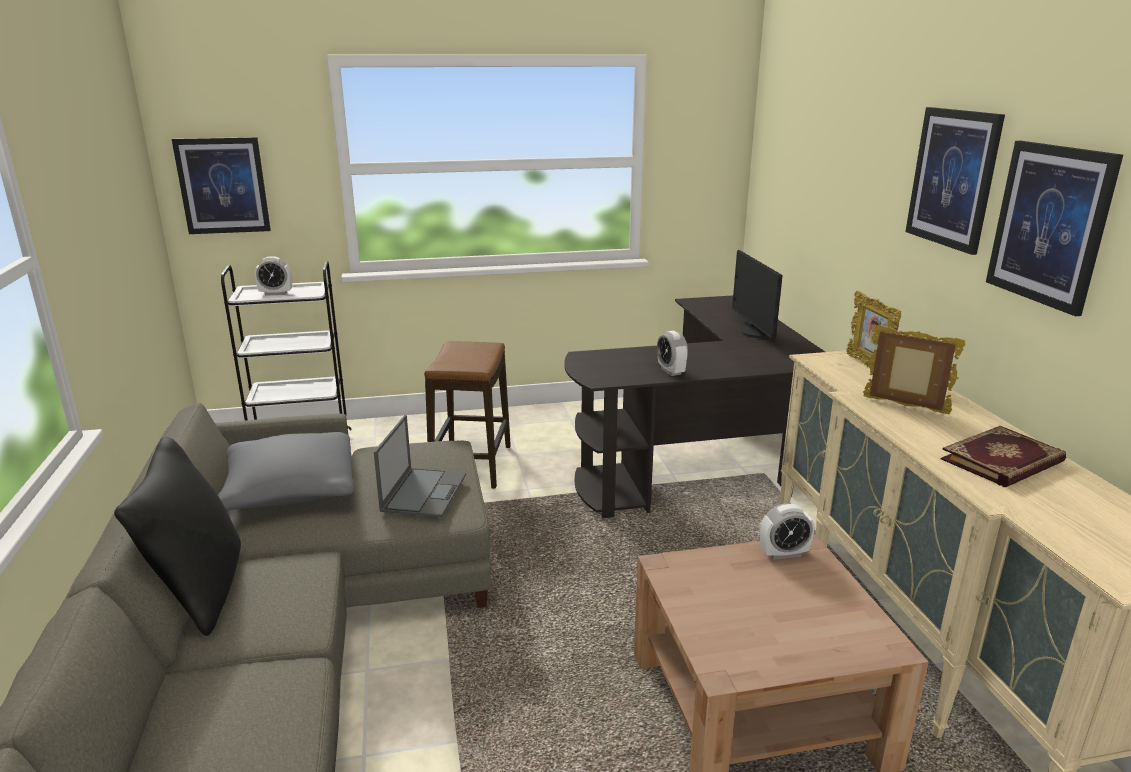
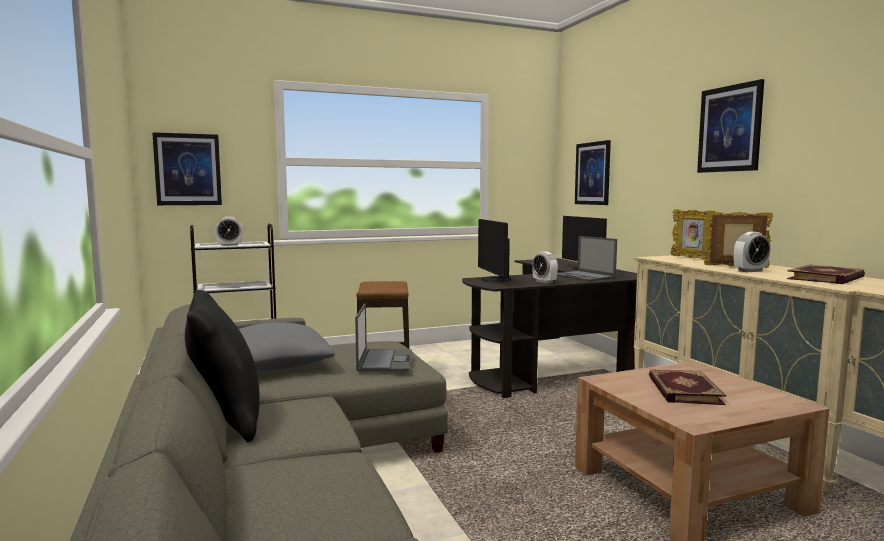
camera: 10 degrees left, 15 degrees down
alarm clock [760,503,814,560] -> alarm clock moved to [734,232,770,272]
picture [986,141,1123,316] -> picture moved to [575,140,611,205]
none -> monitor [478,219,511,282]
none -> laptop [557,236,617,281]
none -> book [649,369,726,405]

